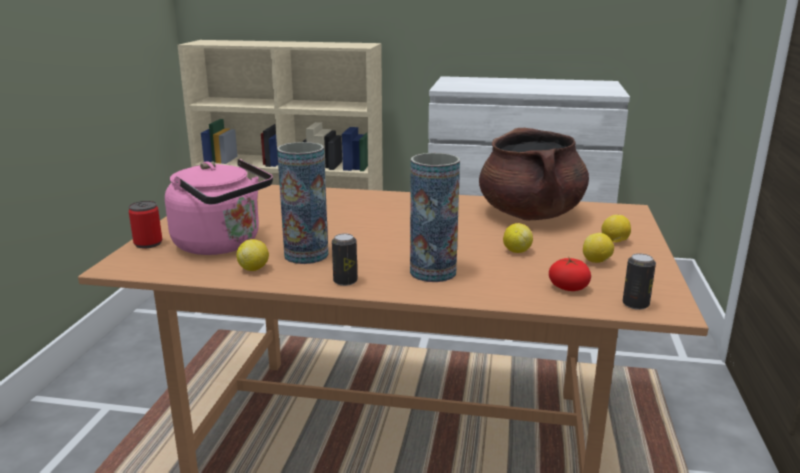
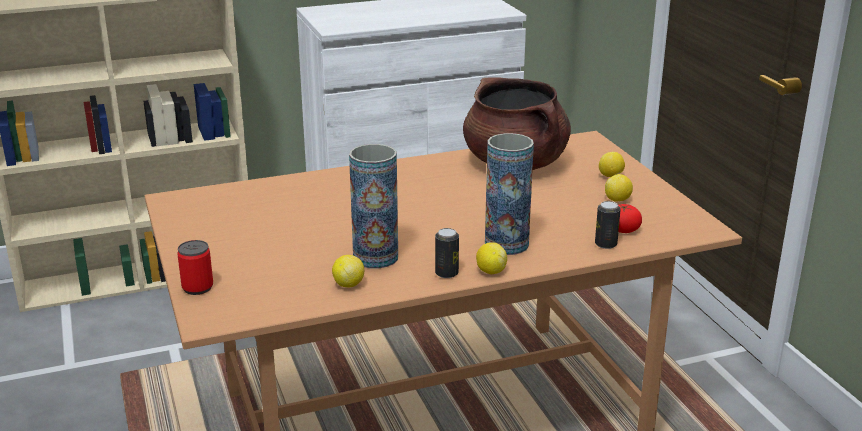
camera: 30 degrees left, 5 degrees up
pink kettle [165,159,273,255] -> none
lemon [503,223,533,253] -> lemon moved to [476,242,507,274]
can [623,253,656,310] -> can moved to [595,201,621,249]

